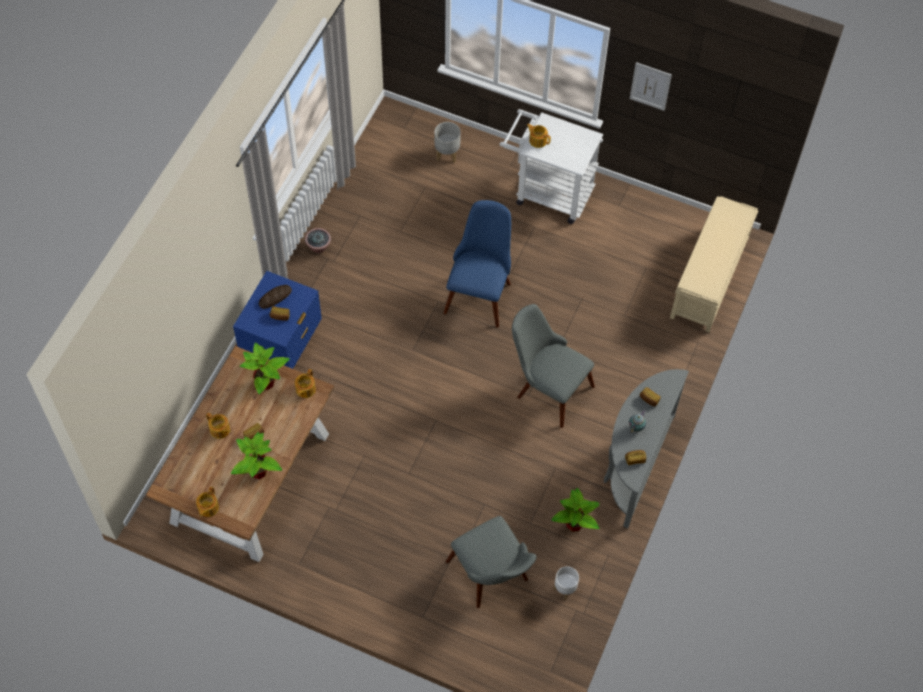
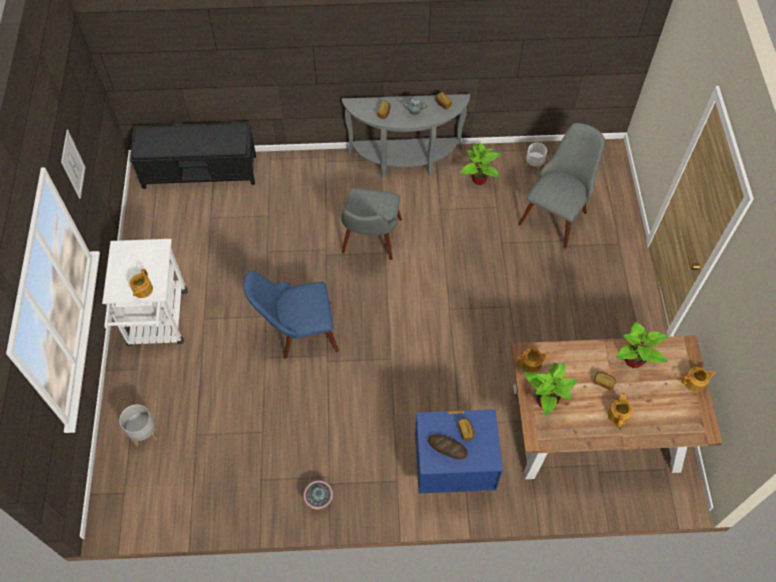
camera: 115 degrees left, 0 degrees up
beige bench [670,196,758,332] -> black bench [130,122,256,189]

